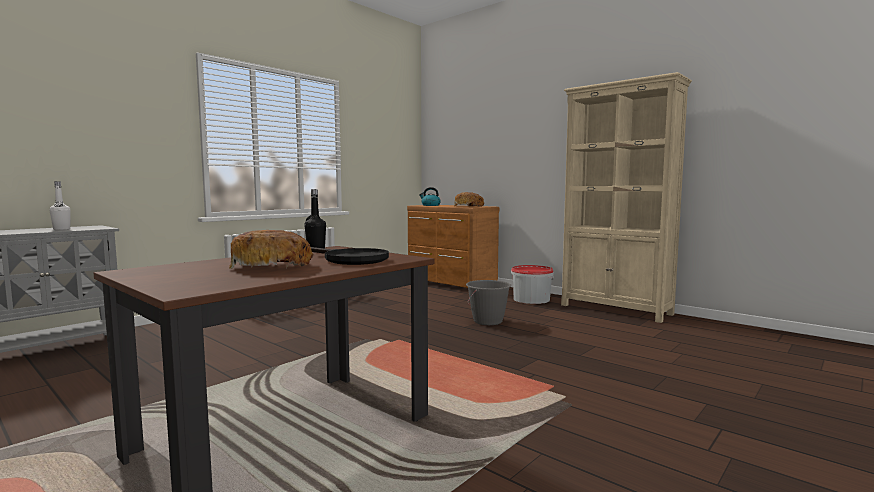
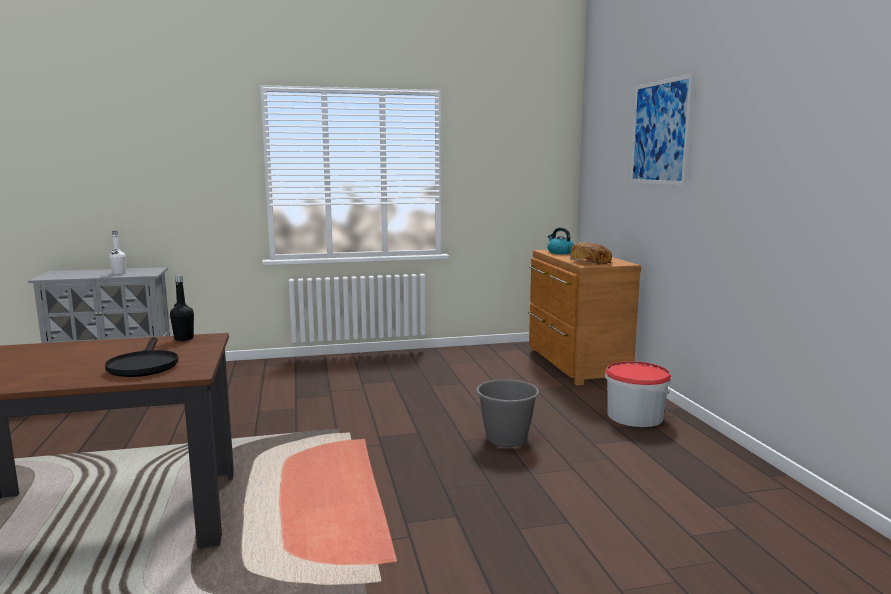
camera: 35 degrees right, 5 degrees up
bread [229,230,313,269] -> none
beige bookcase [561,72,692,323] -> none
none -> picture [630,73,694,186]

